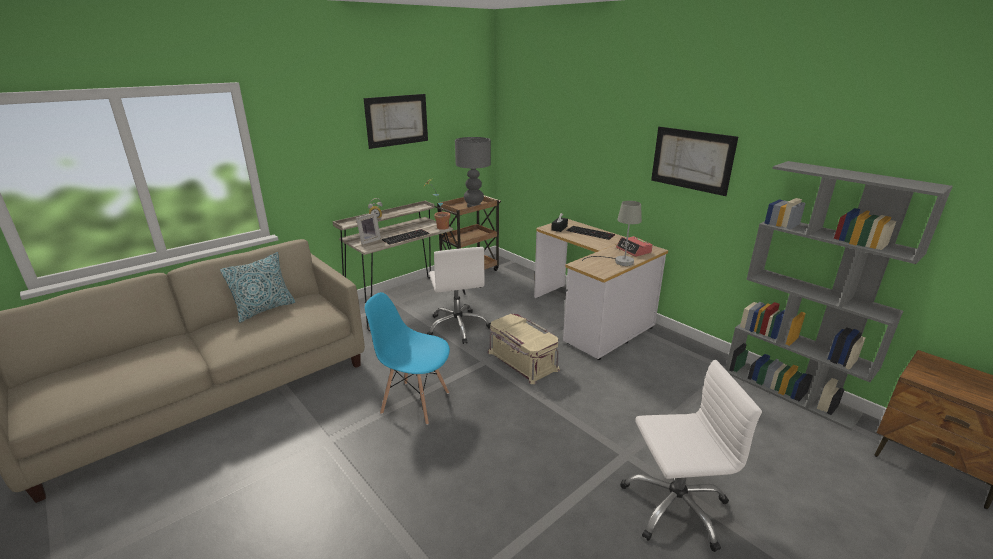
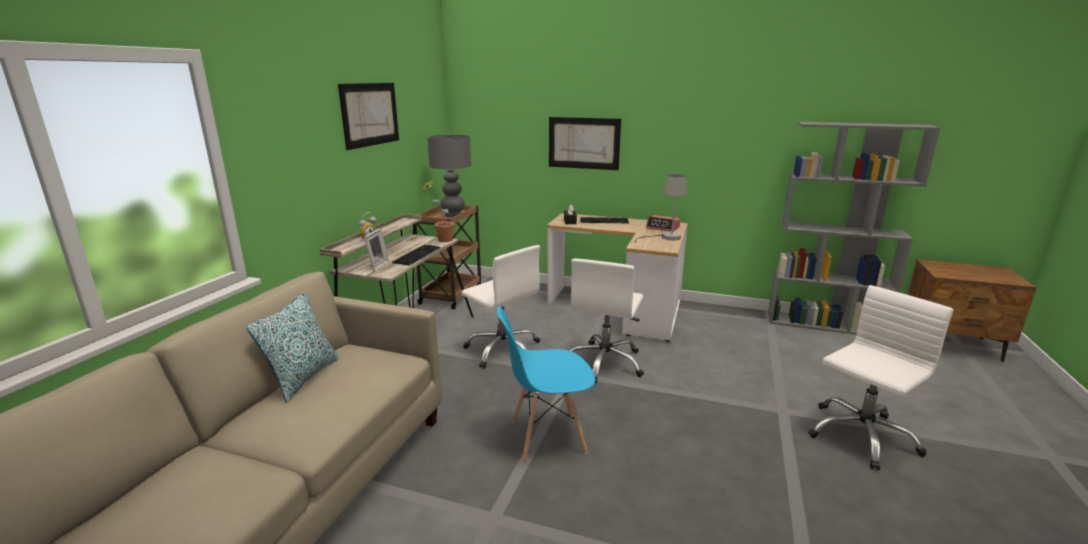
camera: 30 degrees left, 5 degrees down
beige storage box [488,314,560,384] -> white office chair [570,258,644,384]
picture [651,127,738,196] -> picture moved to [549,117,621,170]

